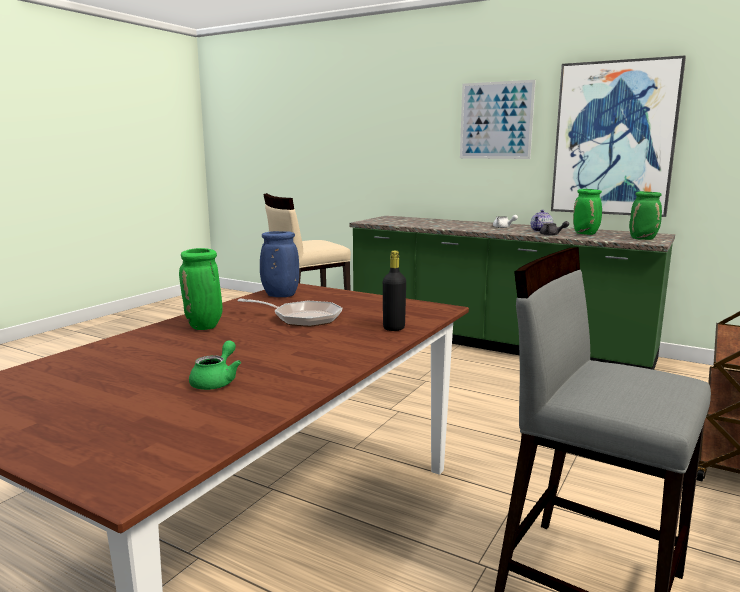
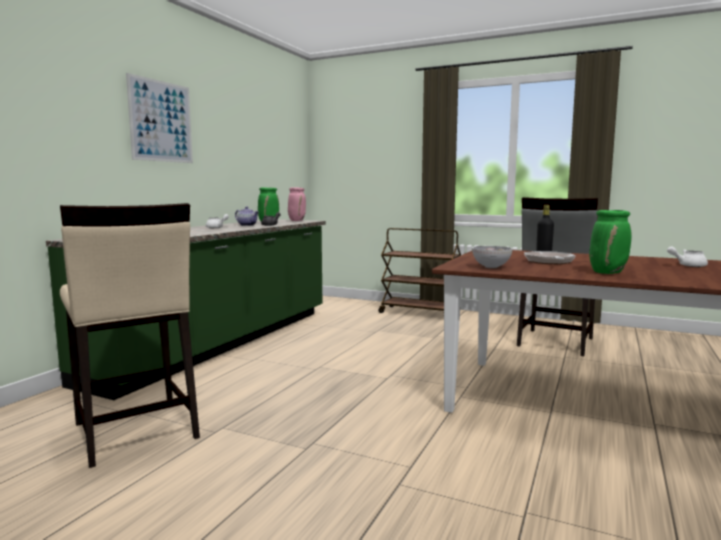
camera: 95 degrees left, 5 degrees down
green teapot [189,340,241,390] -> white teapot [667,246,708,267]
blue vase [260,231,299,297] -> bowl [472,246,513,268]
picture [551,55,686,217] -> none
green vase [629,191,662,240] -> pink vase [288,187,306,221]

